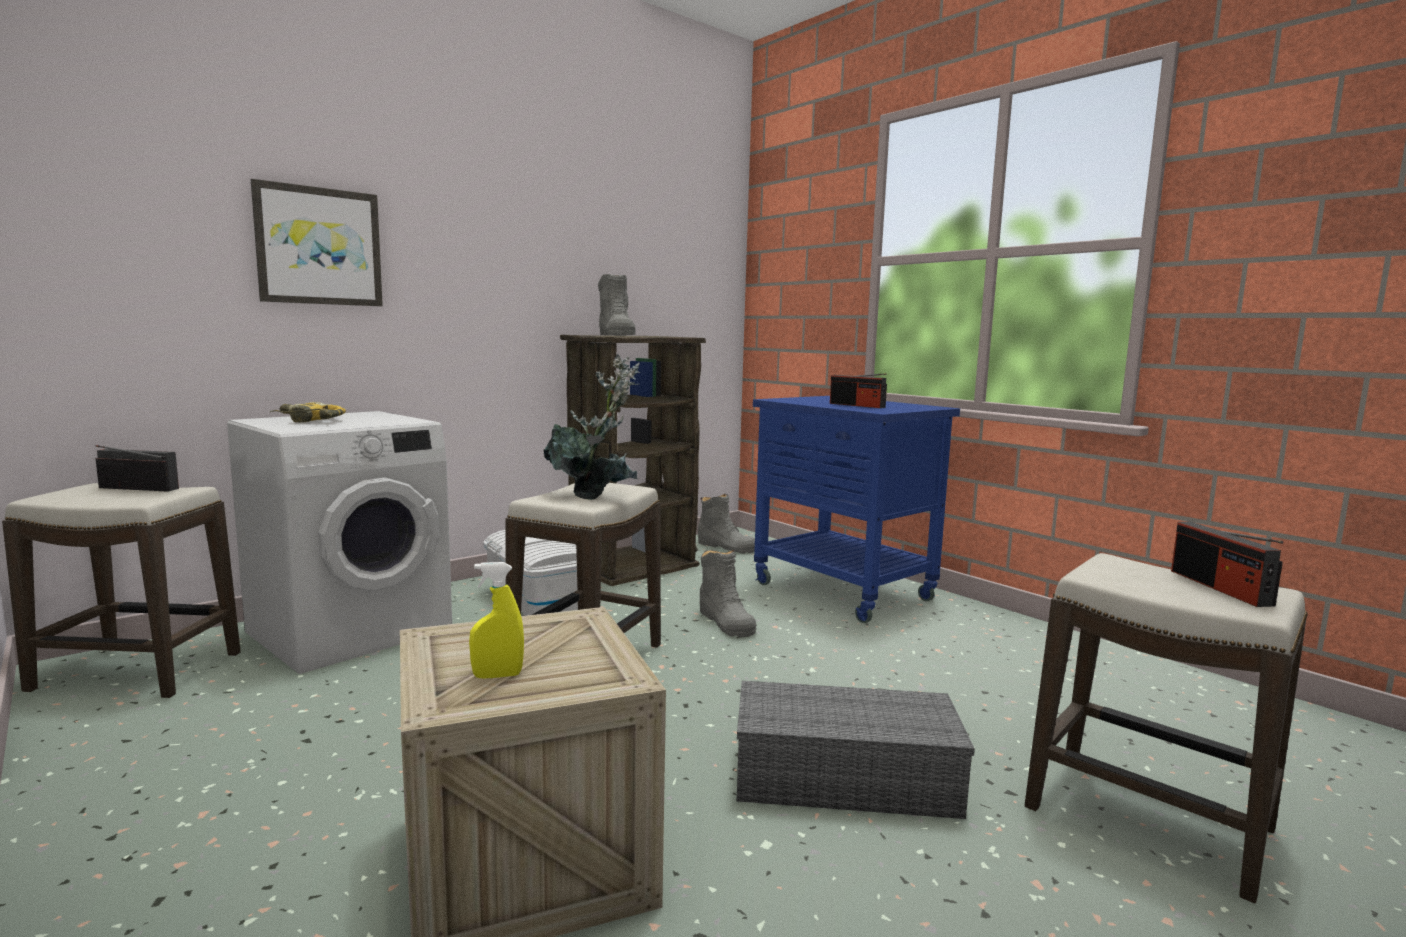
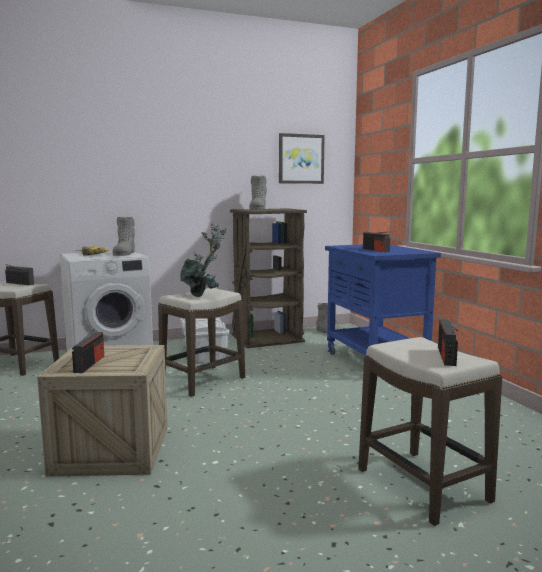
camera: 20 degrees right, 0 degrees up
picture [251,179,383,306] -> picture moved to [279,133,325,184]
yellow spray bottle [469,562,524,678] -> radio [72,328,104,373]
grey boot [700,550,757,637] -> grey boot moved to [113,217,135,256]
grey storage box [737,681,975,819] -> none

